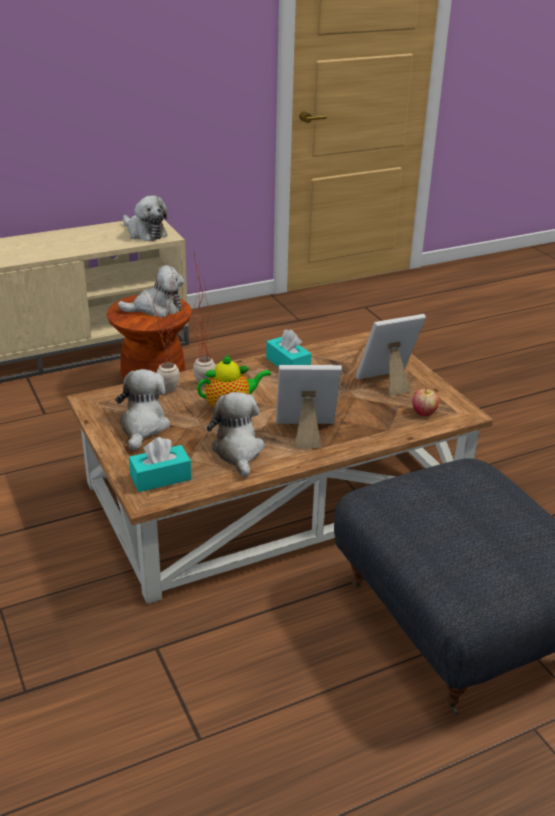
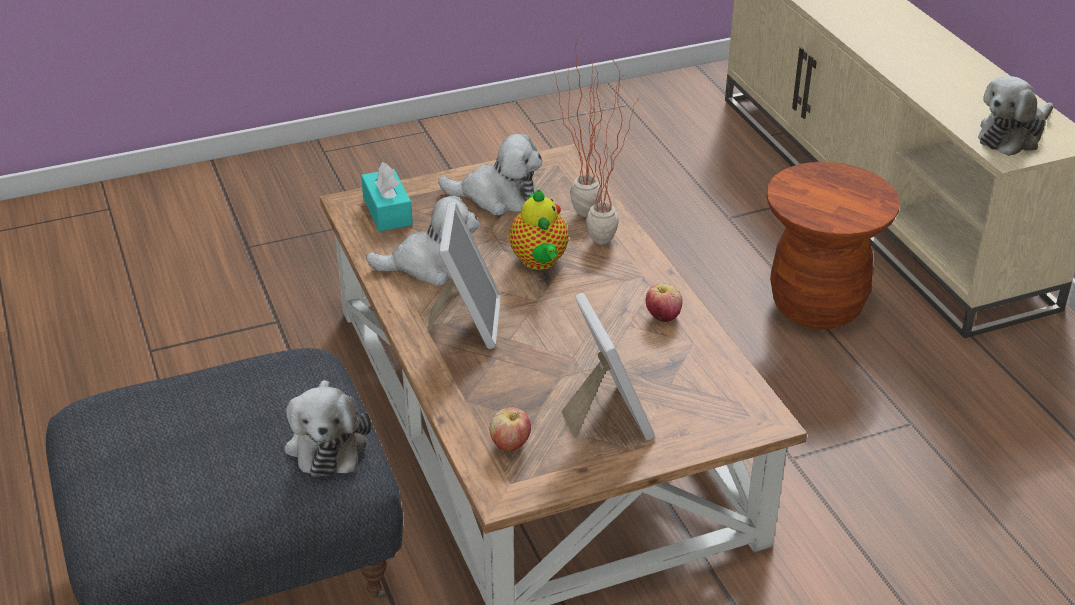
camera: 95 degrees right, 5 degrees up
plush toy [118,265,185,318] -> plush toy moved to [284,380,371,477]
turquoise tissue box [266,329,311,367] -> apple [646,283,683,322]

